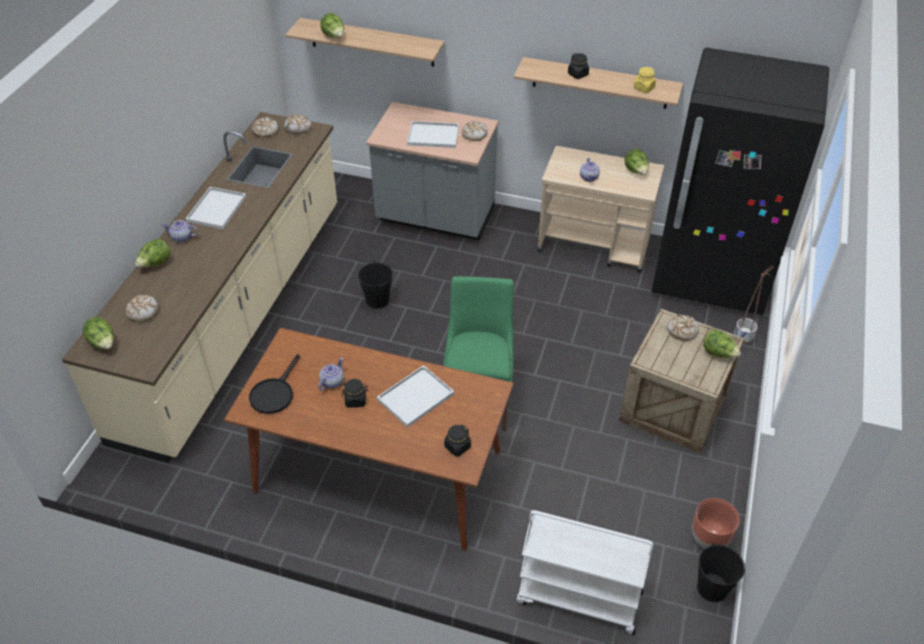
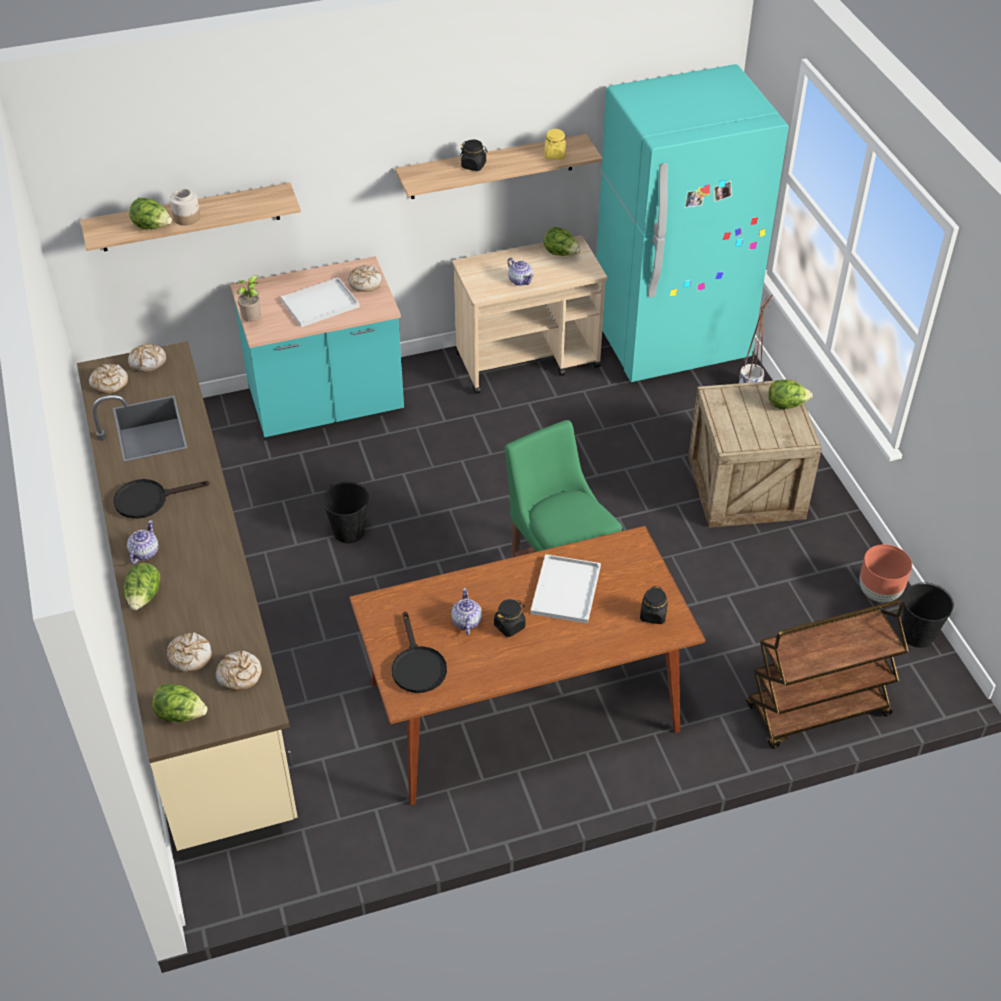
camera: 35 degrees left, 0 degrees up
teapot [161,220,198,243] -> teapot turned 135 degrees clockwise [127,520,158,564]
white tray [186,187,246,229] -> black frying pan [114,479,210,519]
grey counter [366,102,499,241] -> turquoise counter [230,256,404,441]
white cart [516,510,653,635] -> brown cart [746,600,908,749]
black fridge [651,48,829,315] -> turquoise fridge [596,64,789,382]
bread [667,314,699,341] -> bread moved to [216,650,262,691]
none -> jar [170,188,200,225]
none -> potted plant [236,275,261,322]

